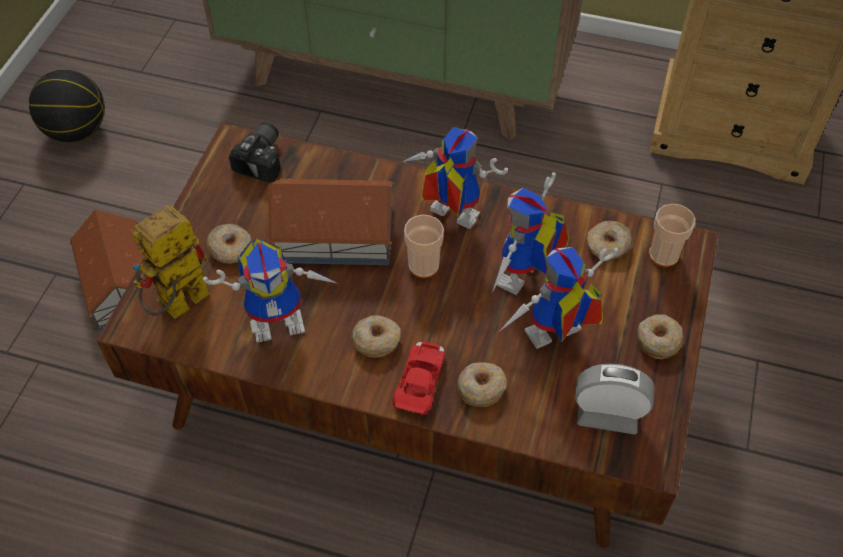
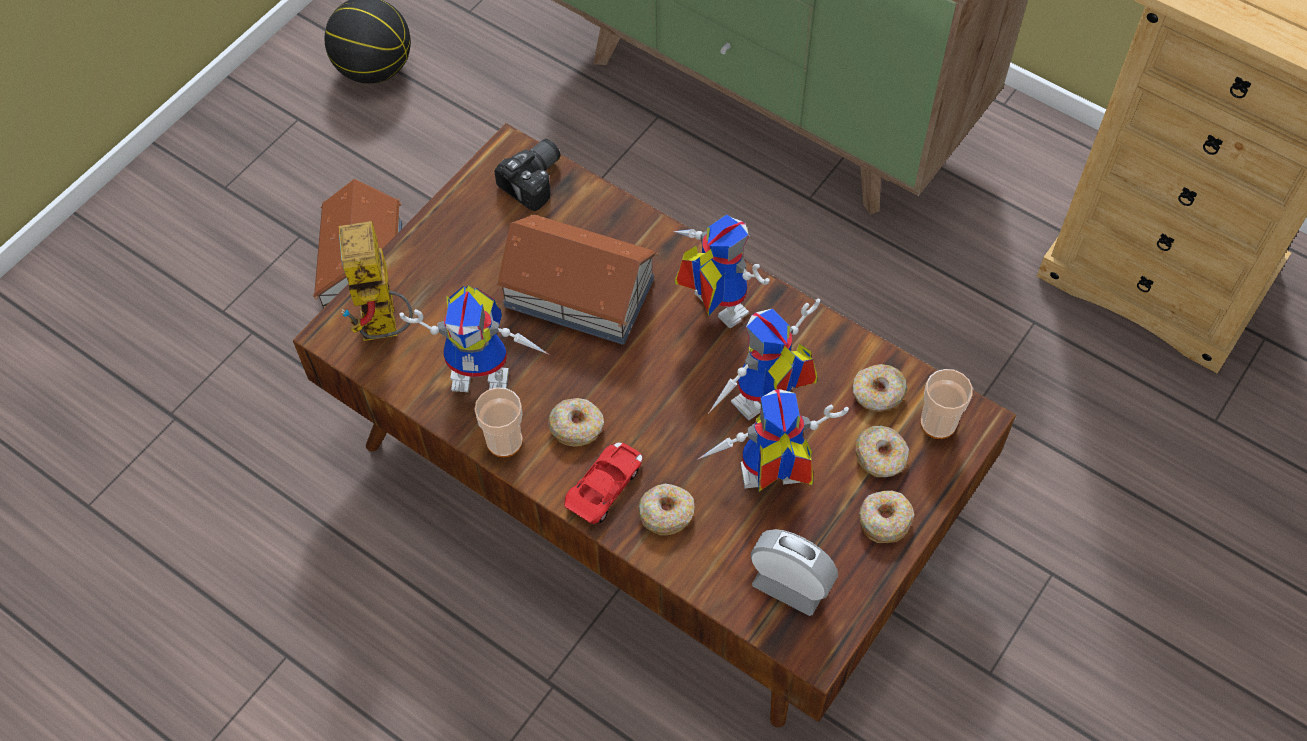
camera: 20 degrees right, 5 degrees up
toy robot [132,205,210,319] -> toy robot turned 75 degrees counterclockwise [339,221,413,341]
donut [206,224,251,264] -> donut moved to [856,426,909,477]
cup [404,215,444,278] -> cup moved to [474,387,523,457]

